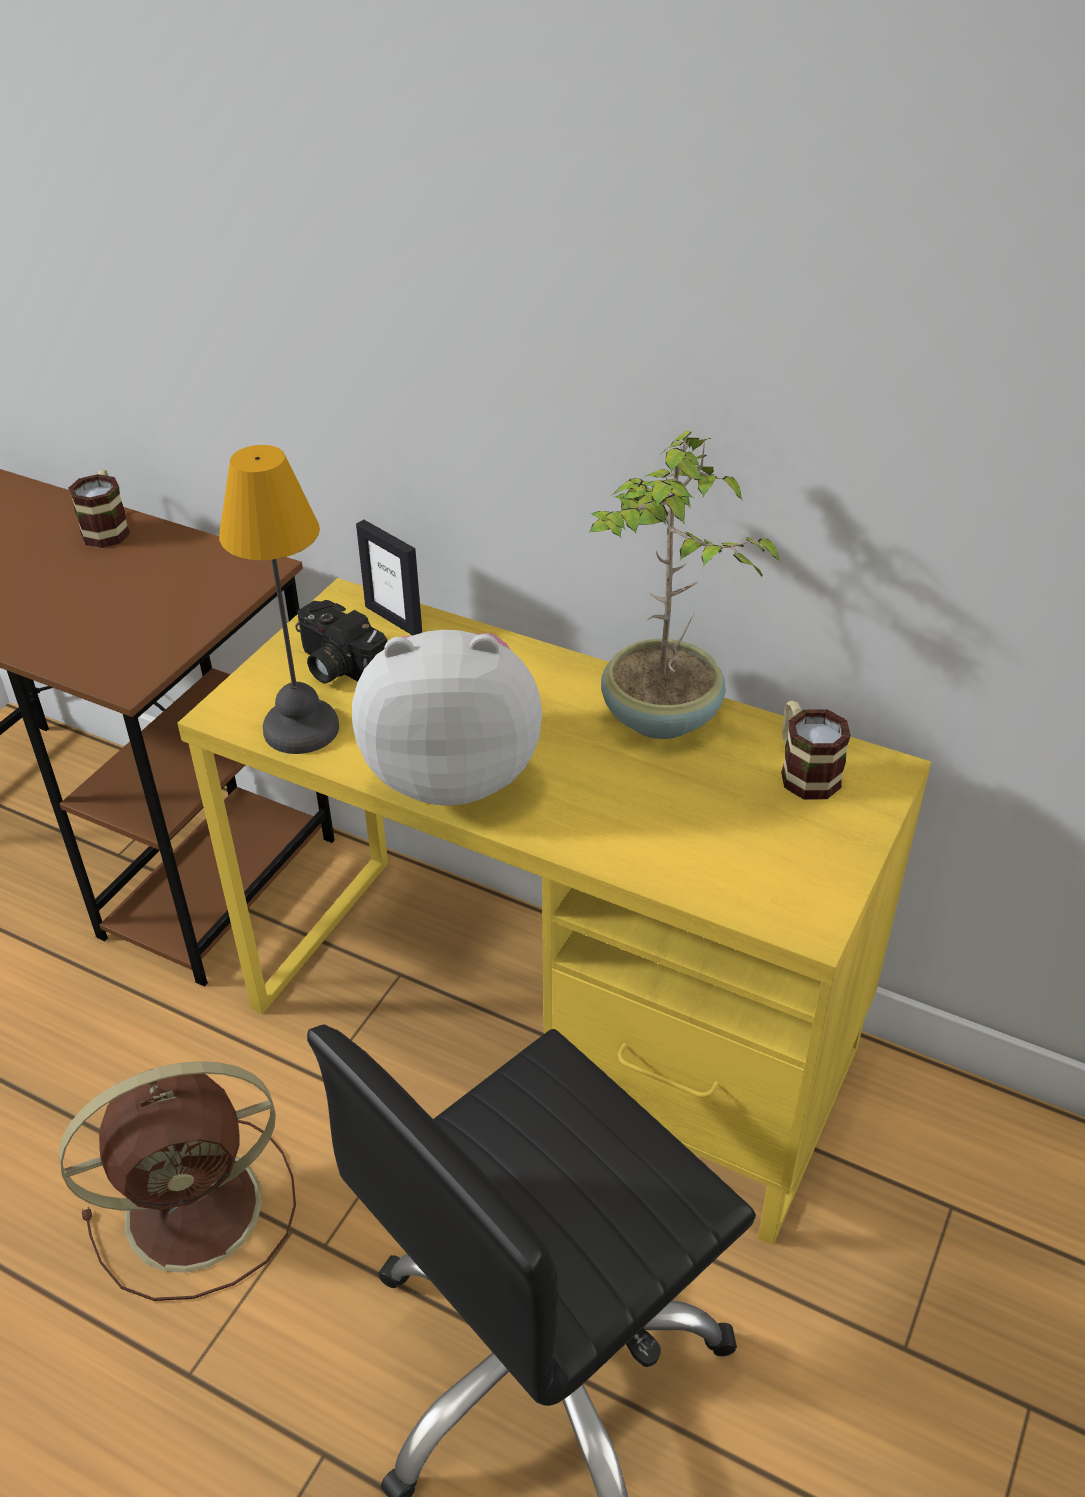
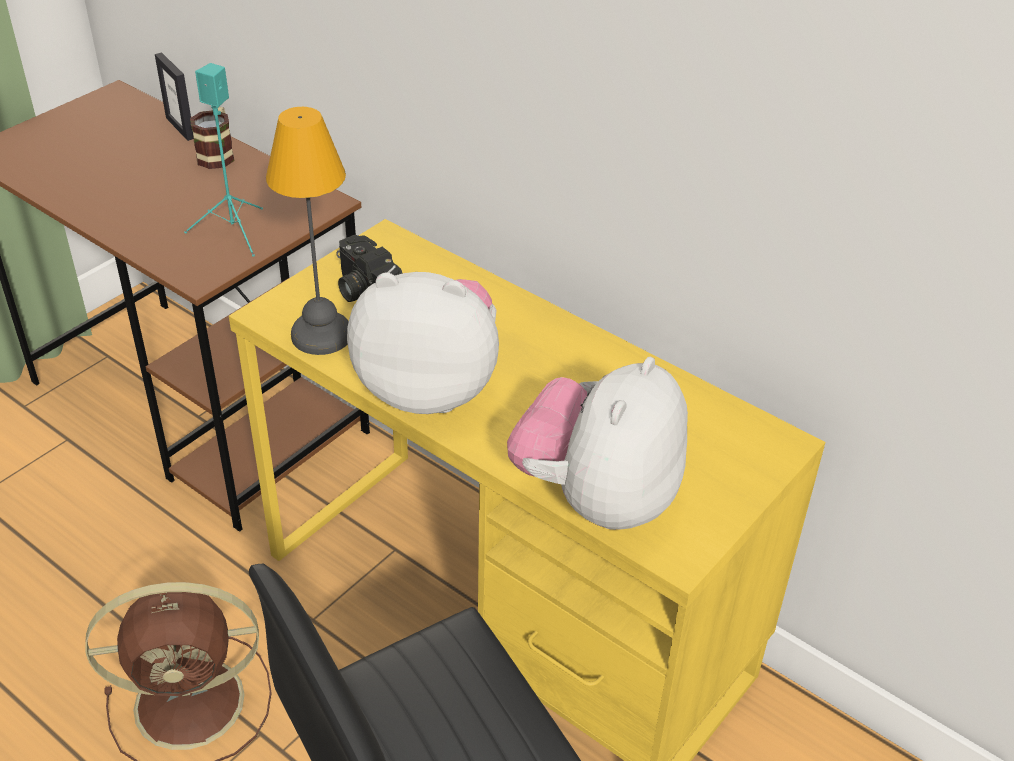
camera: 10 degrees right, 0 degrees up
picture frame [356,520,422,636] -> picture frame moved to [155,52,193,141]
potted plant [588,431,781,739] -> none
mug [781,701,851,799] -> none
none -> turquoise speaker [184,63,263,257]
none -> plush toy [507,357,688,530]

